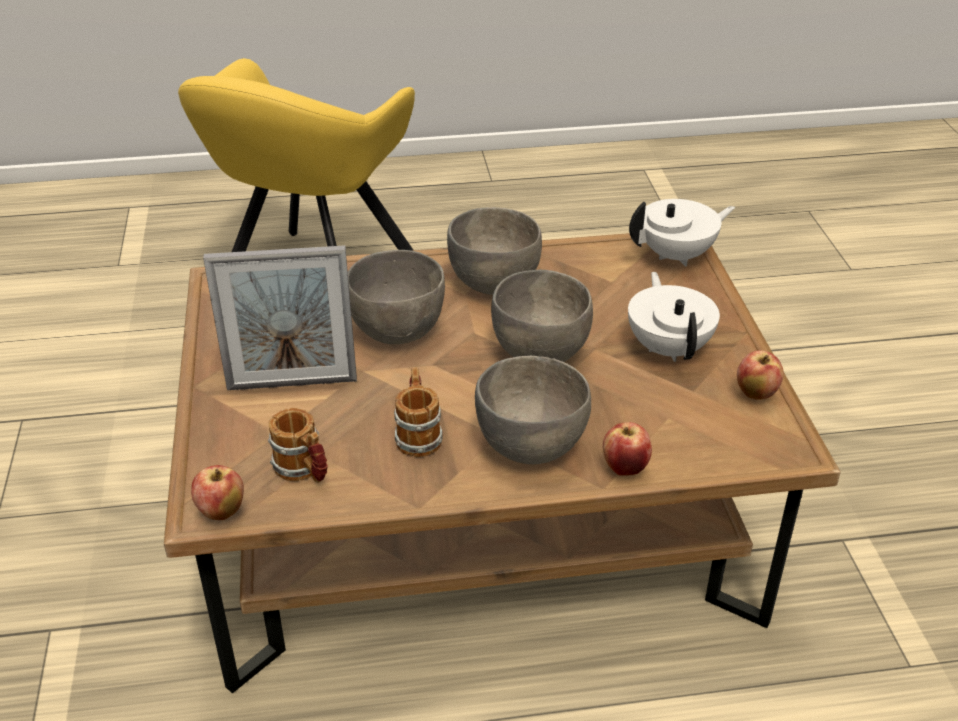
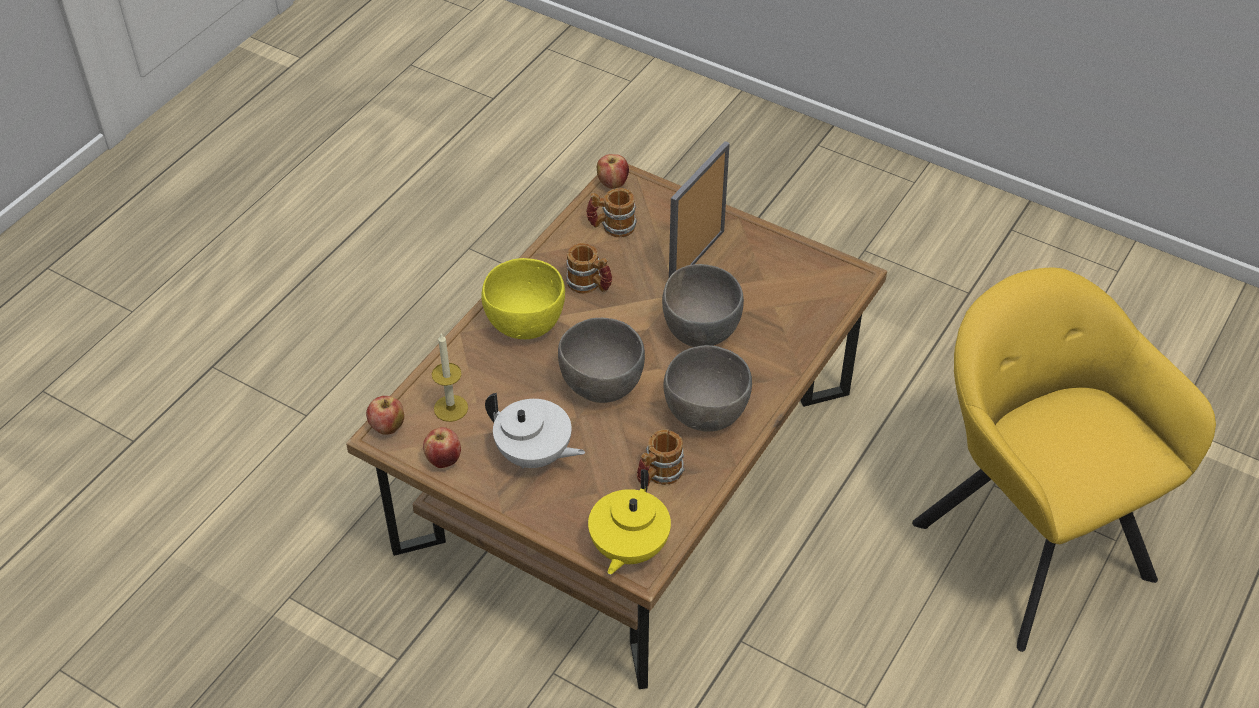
camera: 130 degrees right, 10 degrees up
grey bowl [475,356,591,464] -> yellow bowl [481,258,565,339]
apple [603,422,652,476] -> apple moved to [366,396,404,435]
white teapot [629,199,735,267] -> yellow teapot [588,469,671,575]
none -> candle [432,333,468,422]
none -> mug [637,429,685,487]

